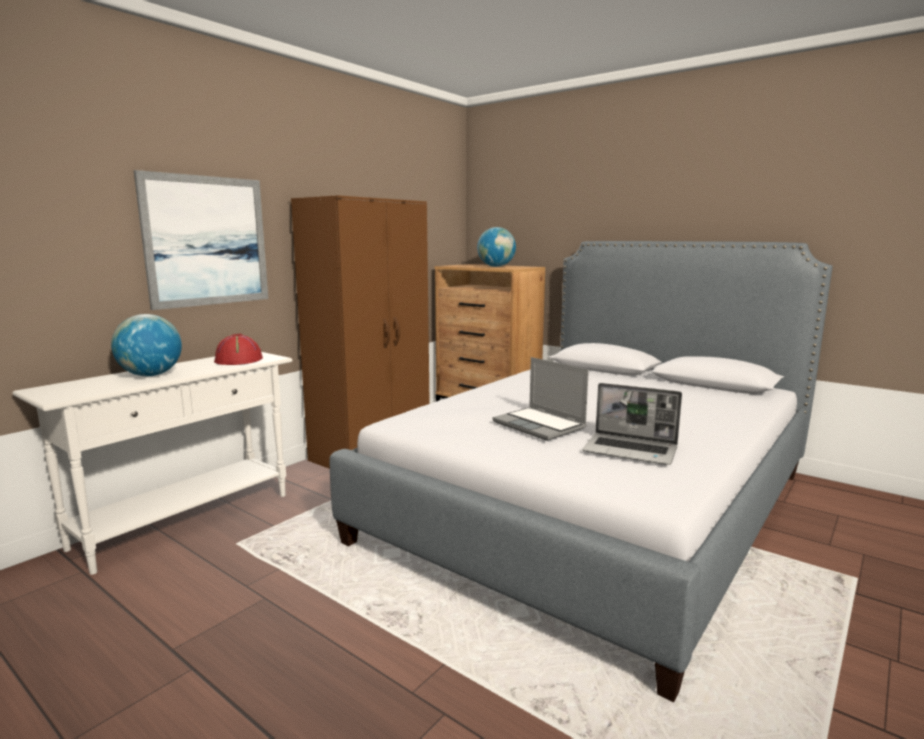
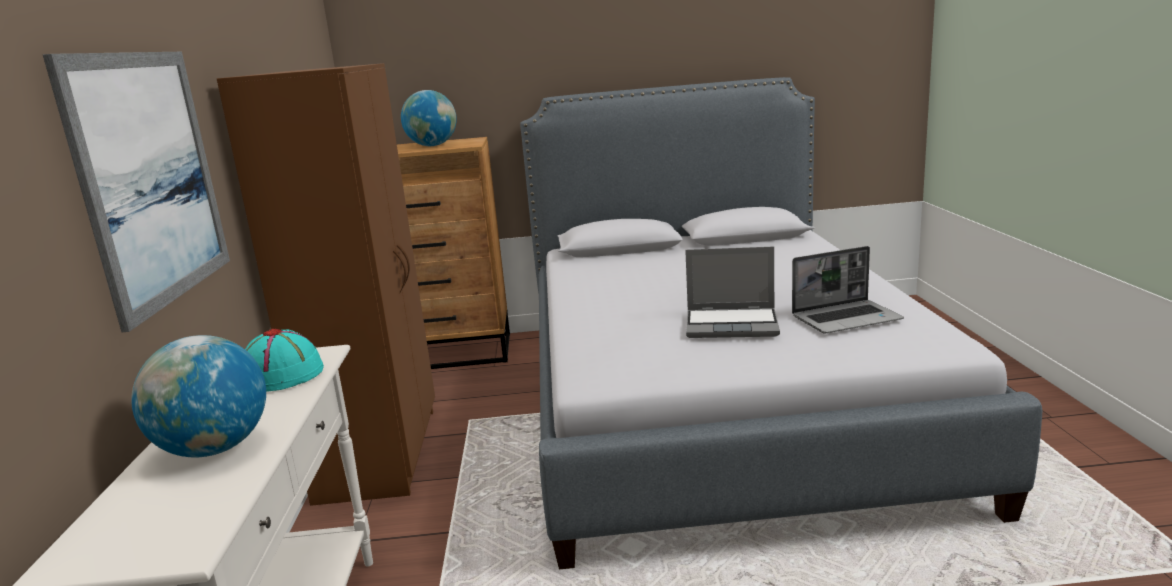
camera: 40 degrees left, 5 degrees up
red hat [214,333,263,365] -> turquoise hat [245,329,324,392]

